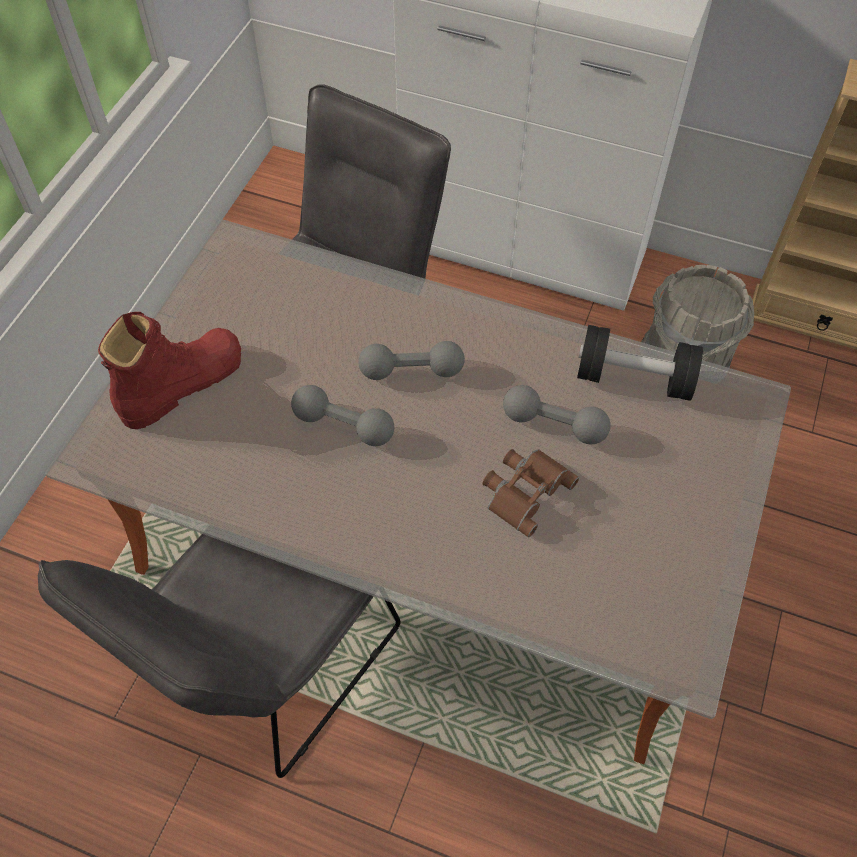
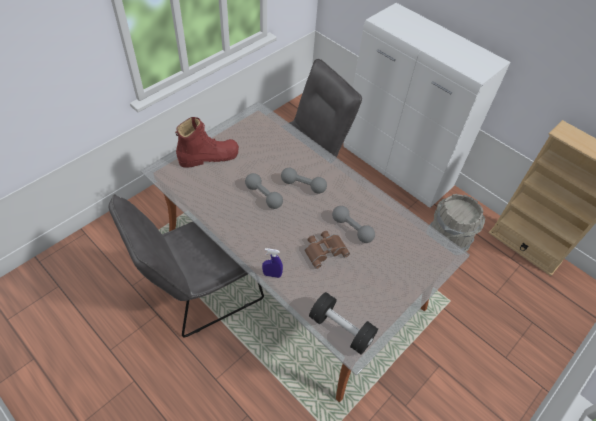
camera: 20 degrees right, 5 degrees down
black dumbbell [577,325,703,401] -> black dumbbell moved to [309,292,378,354]
none -> blue spray bottle [262,248,283,278]

